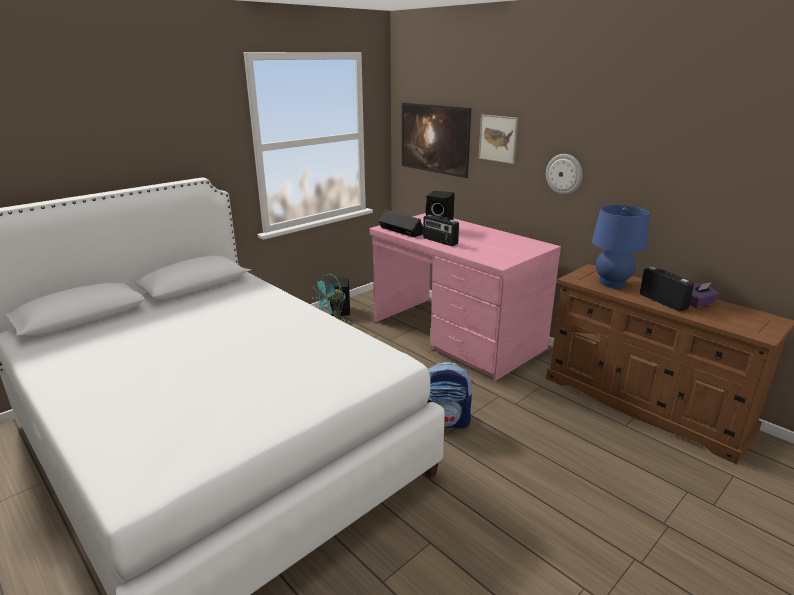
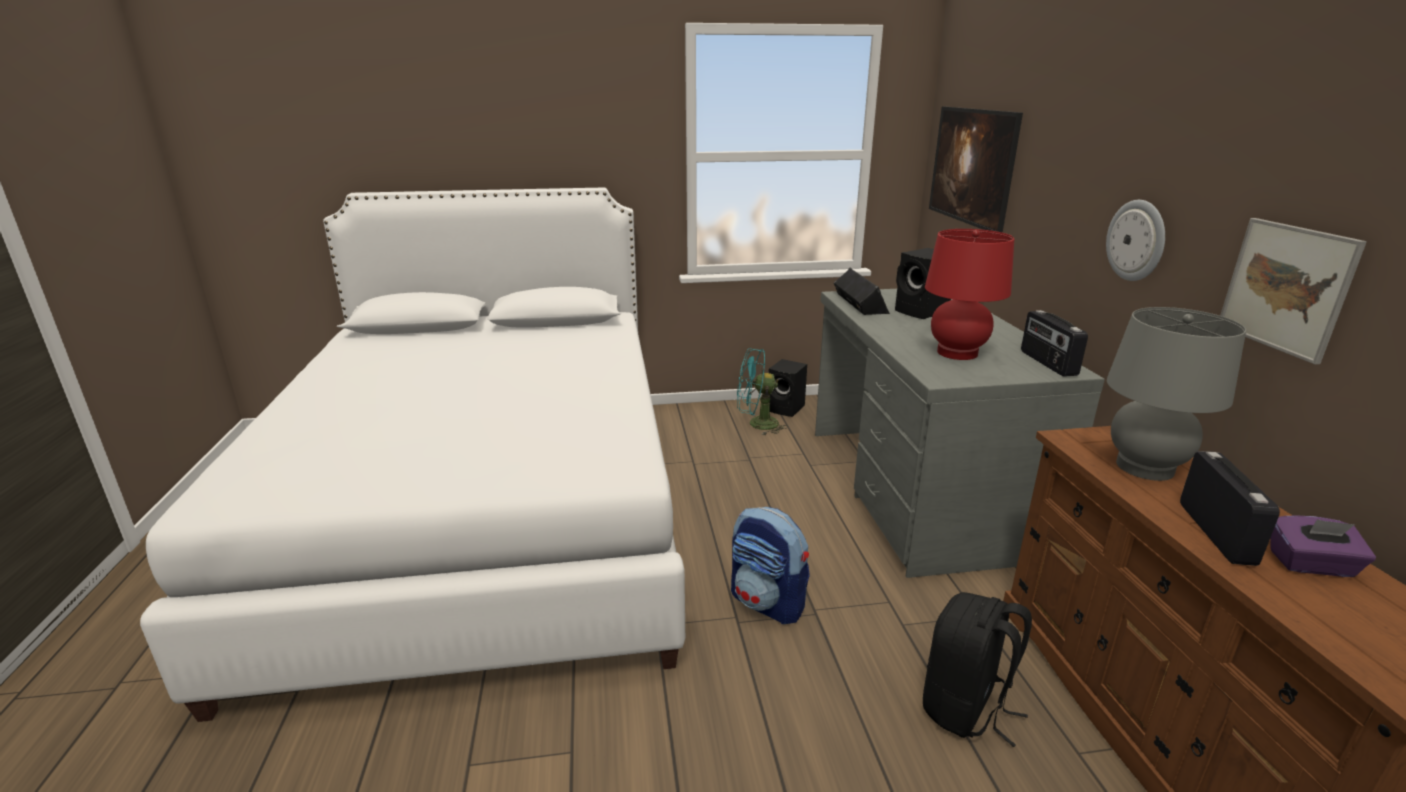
camera: 35 degrees right, 0 degrees up
pink desk [370,213,561,381] -> grey desk [815,289,1105,578]
radio [423,215,459,246] -> radio moved to [1021,310,1088,377]
picture [479,115,518,164] -> picture moved to [1220,218,1367,365]
blue table lamp [592,205,649,288] -> grey table lamp [1107,307,1246,481]
none -> black backpack [923,592,1032,747]
none -> red table lamp [925,229,1014,360]

